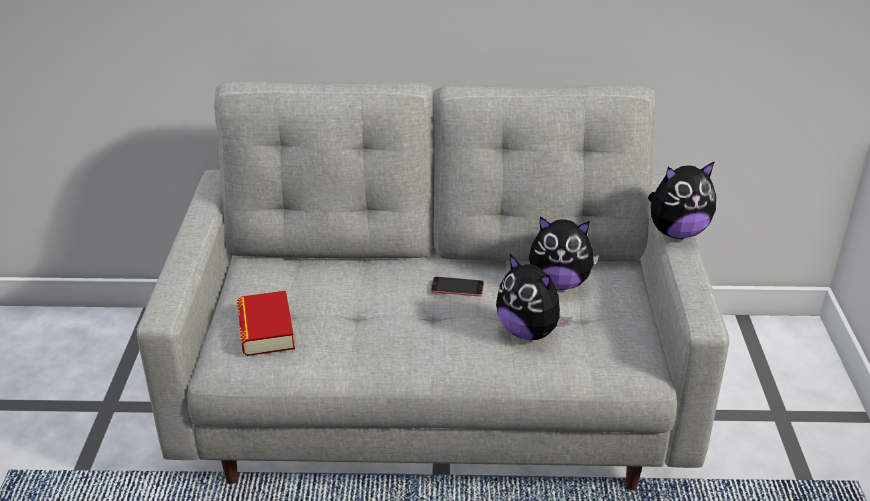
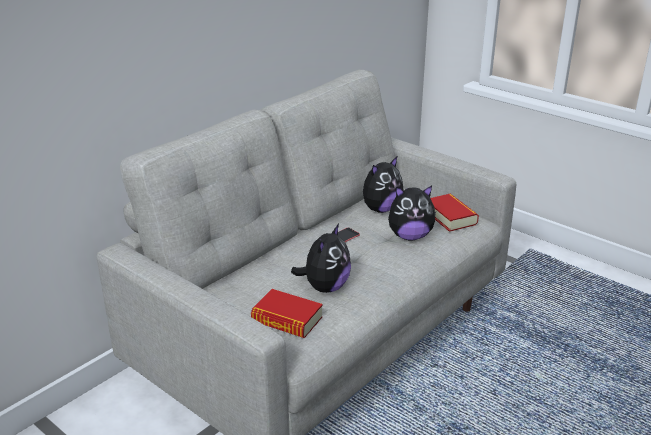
camera: 50 degrees left, 5 degrees down
plush toy [648,161,716,239] -> plush toy moved to [291,224,351,293]
none -> book [431,194,479,232]

